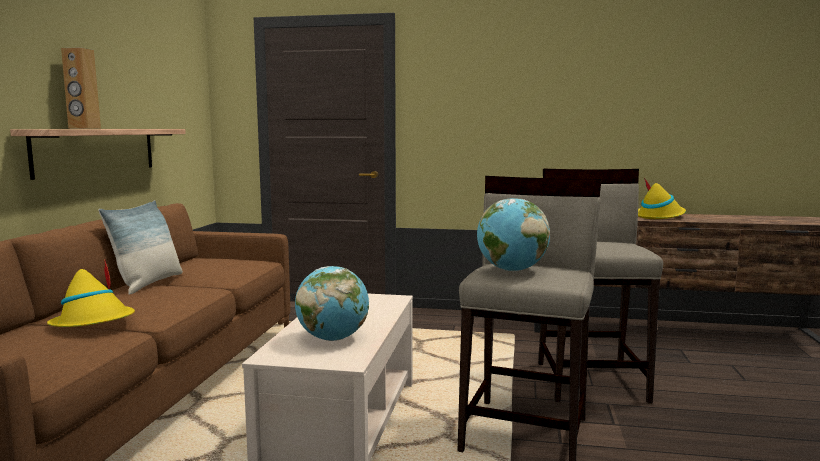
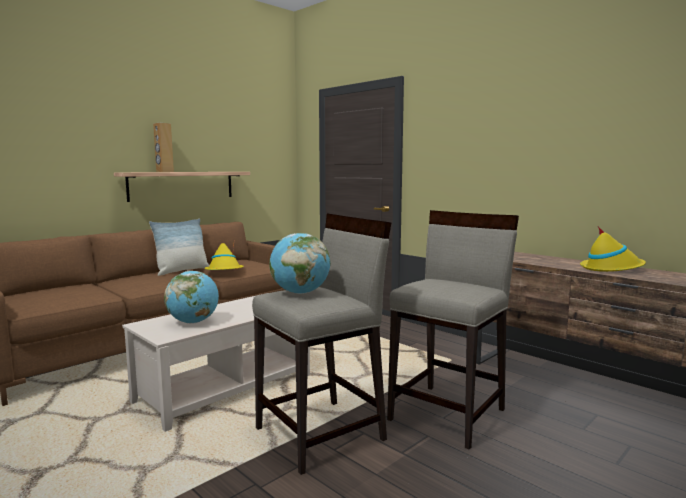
camera: 35 degrees right, 0 degrees up
yellow hat [47,259,135,327] -> yellow hat moved to [205,243,244,270]

